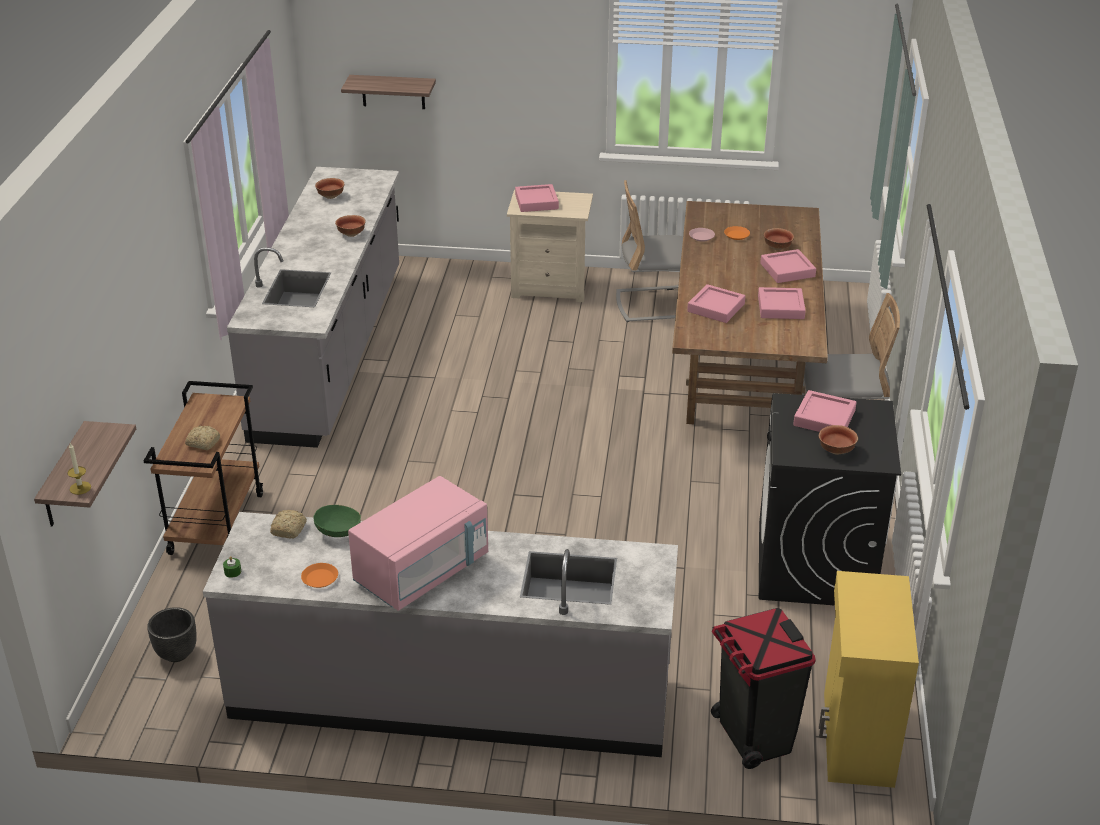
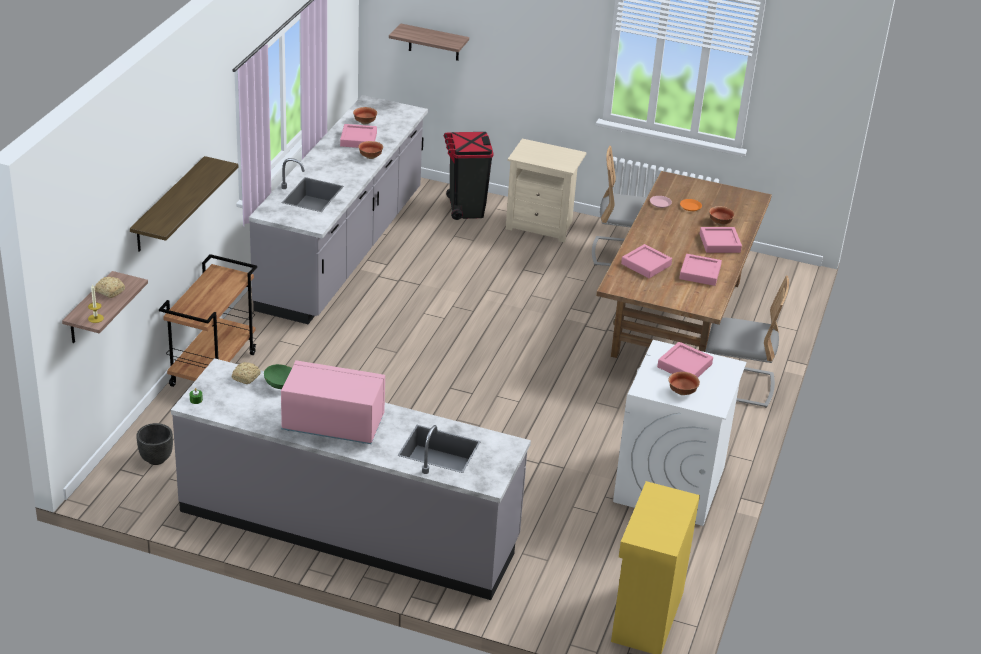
camera: 10 degrees right, 0 degrees up
bread [185,425,220,450] -> bread moved to [95,276,125,298]
orange plate [301,563,338,588] -> none
pink microwave [348,476,488,611] -> pink microwave turned 135 degrees counterclockwise [281,360,385,444]
pink tray [515,184,559,212] -> pink tray moved to [340,124,377,148]
black trash can [711,608,816,769] -> black trash can moved to [444,132,494,220]
black washing machine [759,393,901,606] -> white washing machine [613,340,746,526]
none -> shelf [130,156,238,251]

